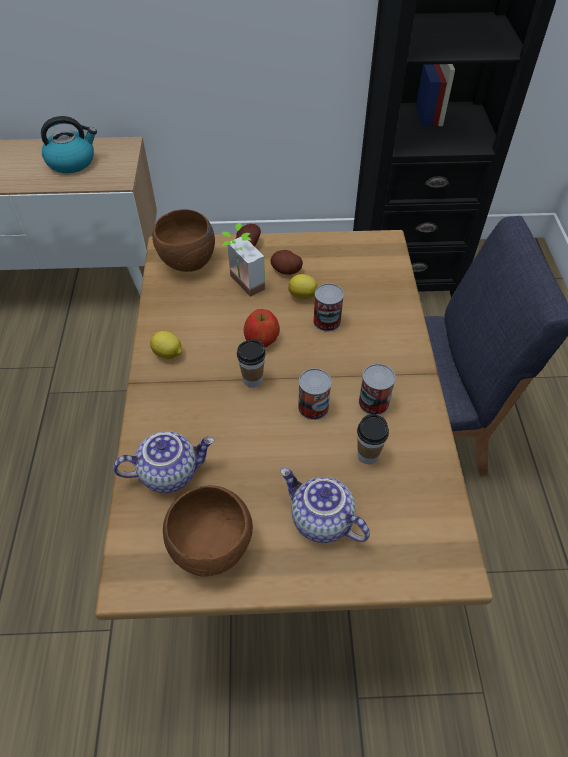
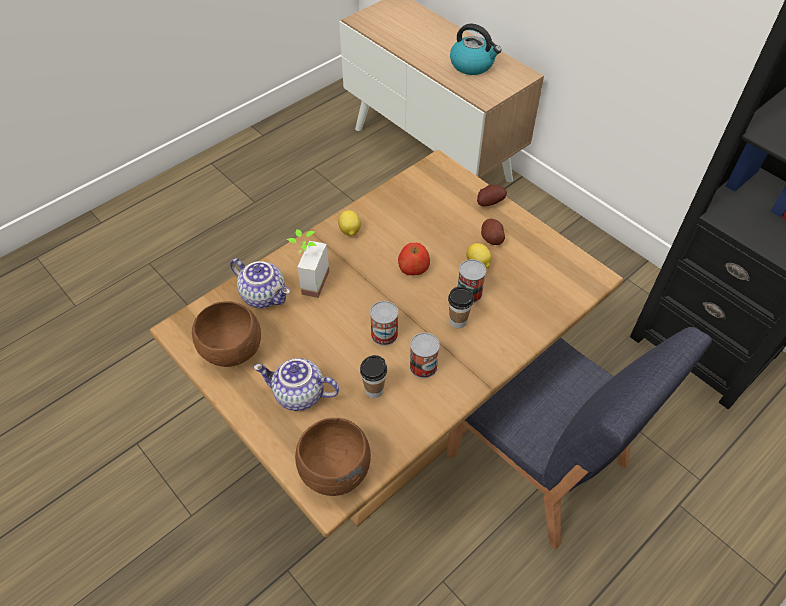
camera: 50 degrees right, 0 degrees up
brown bowl [152,210,215,272] -> brown bowl moved to [295,418,371,496]
potted plant [221,223,265,297] -> potted plant moved to [286,229,330,298]
cup [237,340,266,388] -> cup moved to [448,287,474,328]
teapot [280,468,370,543] -> teapot turned 75 degrees counterclockwise [254,358,339,411]

